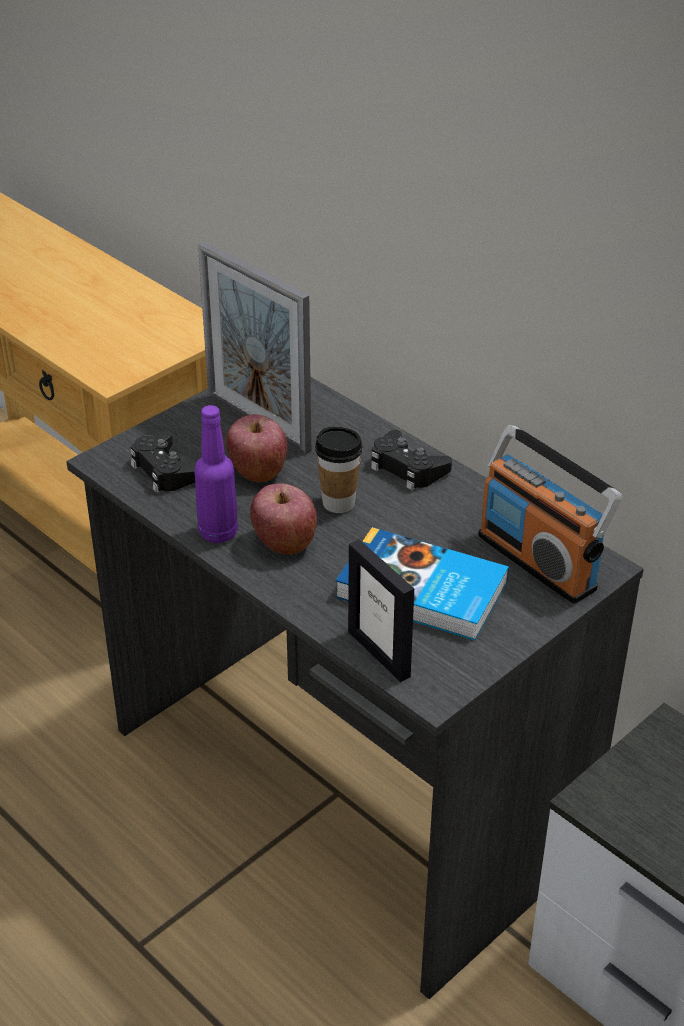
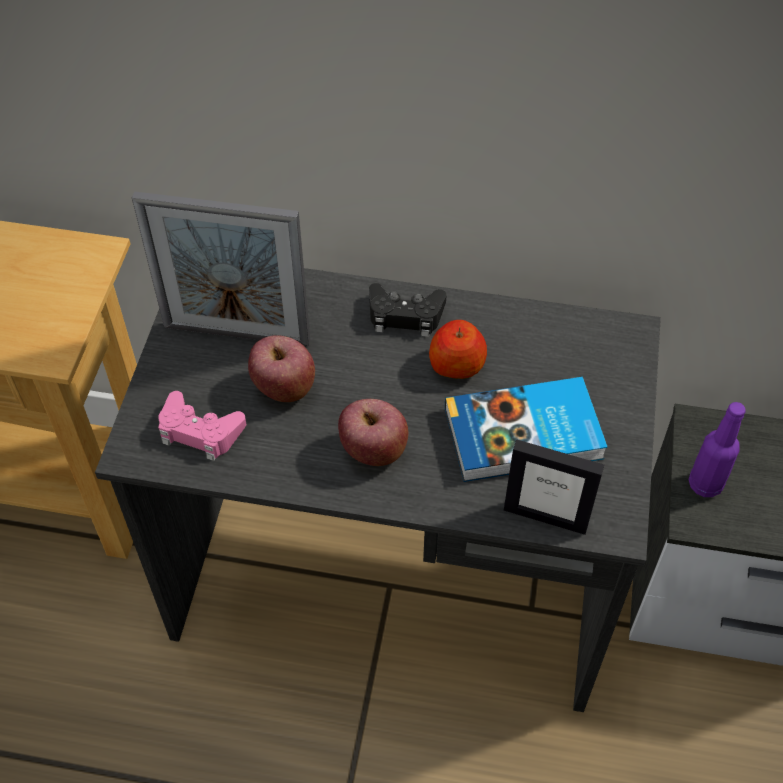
camera: 35 degrees left, 15 degrees up
black game controller [130,431,196,493] -> pink game controller [158,391,246,461]
purple bottle [194,405,238,543] -> purple bottle moved to [688,402,746,497]
cup [315,427,363,513] -> none
radio [478,425,622,604] -> none
none -> apple [429,320,487,379]

